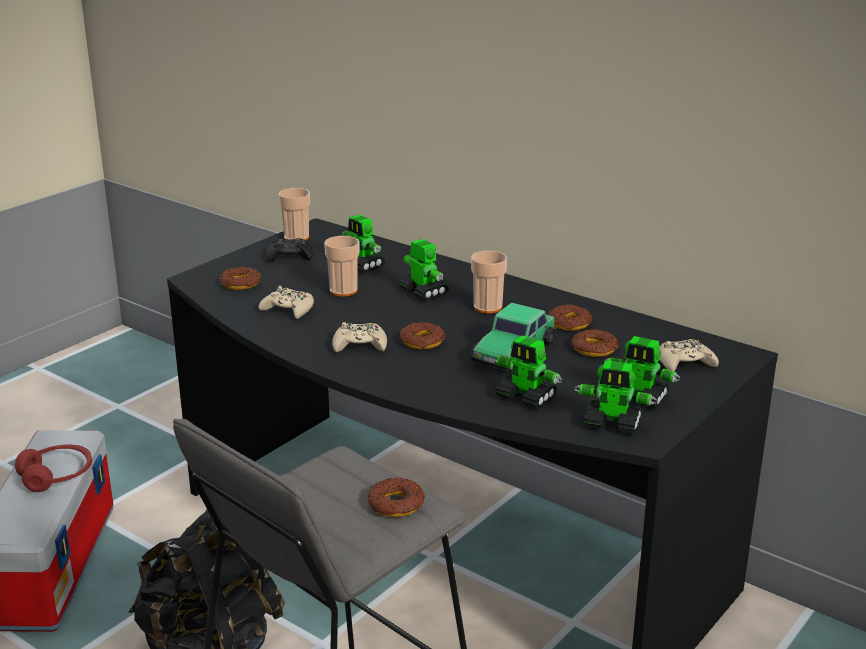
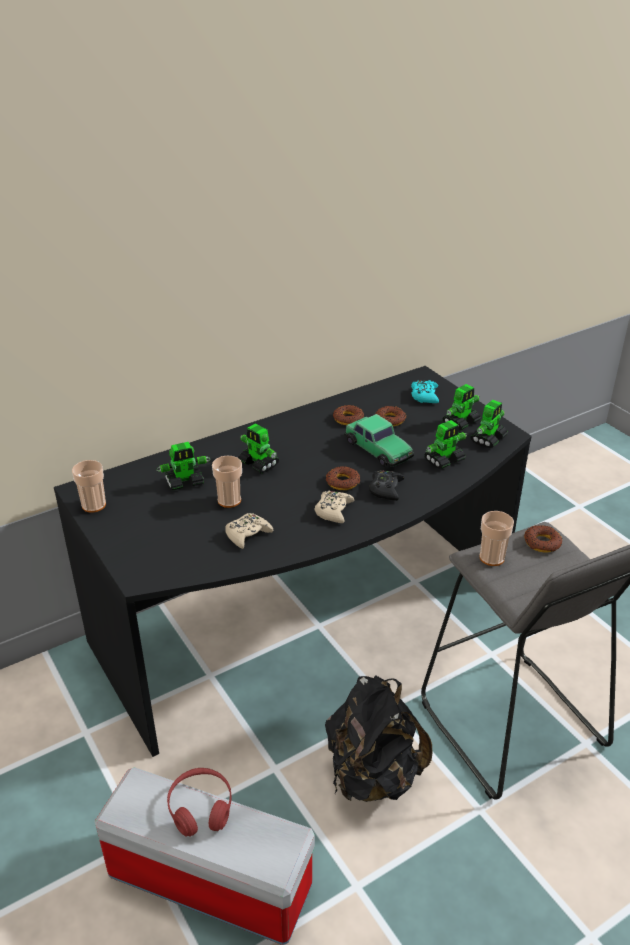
camera: 70 degrees left, 10 degrees up
donut [219,267,261,290] -> none
black game controller [266,238,313,262] -> black game controller moved to [369,470,405,501]
toy robot [399,239,449,301] -> toy robot turned 120 degrees counterclockwise [238,423,279,474]
cup [471,251,507,314] -> cup moved to [479,511,514,566]
beige game controller [660,339,719,371] -> turquoise game controller [411,380,439,403]

